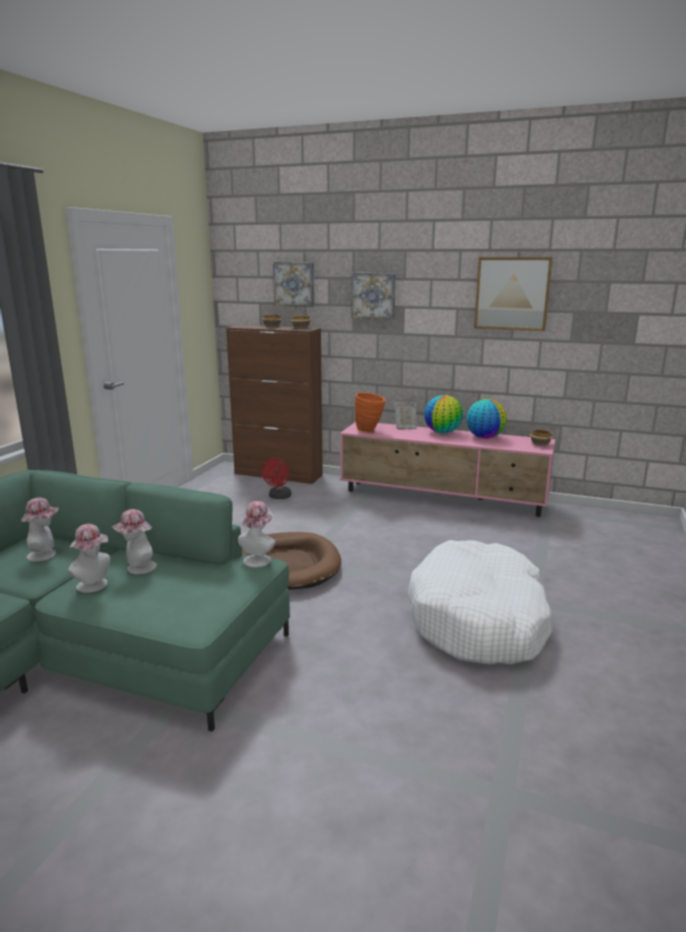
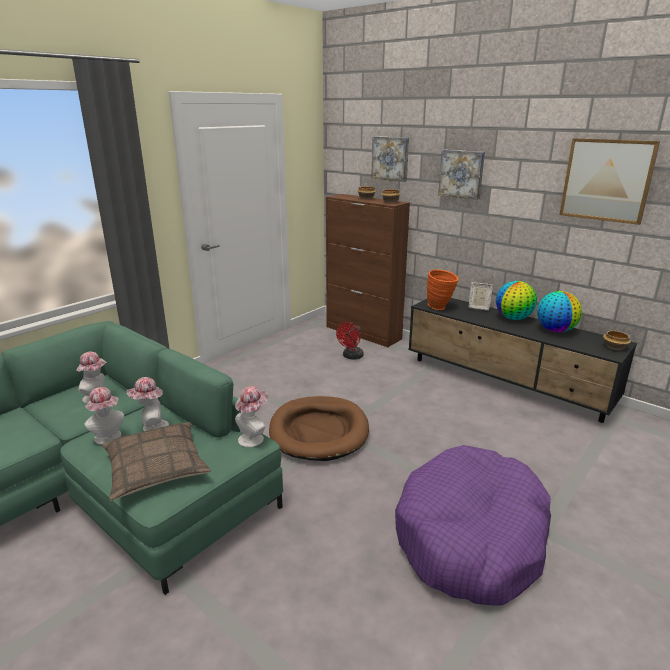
camera: 20 degrees right, 5 degrees up
pink tv stand [340,422,555,517] -> black tv stand [408,298,637,423]
white dog bed [408,540,553,664] -> purple dog bed [395,445,551,606]
none -> pillow [101,422,211,501]

